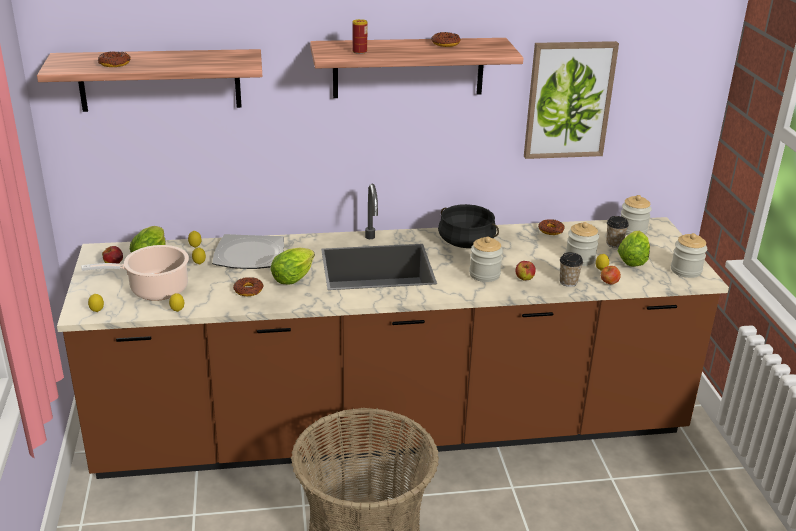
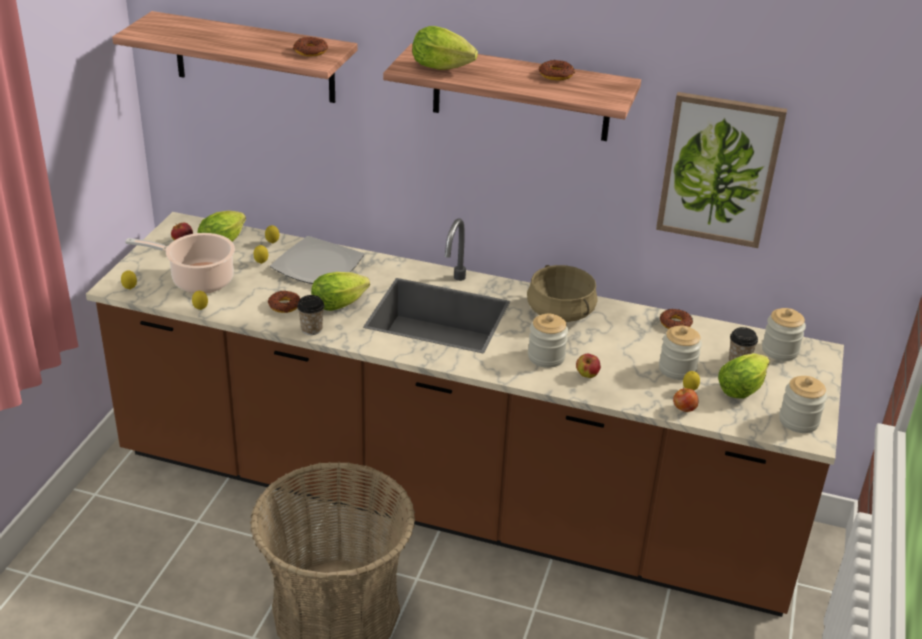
camera: 25 degrees right, 5 degrees up
donut [98,52,131,67] -> donut moved to [293,37,328,56]
can [352,19,367,54] -> lettuce [412,26,478,70]
black cooking pot [438,204,499,248] -> beige cooking pot [527,265,598,322]
cup [560,252,583,287] -> cup moved to [297,295,325,335]

